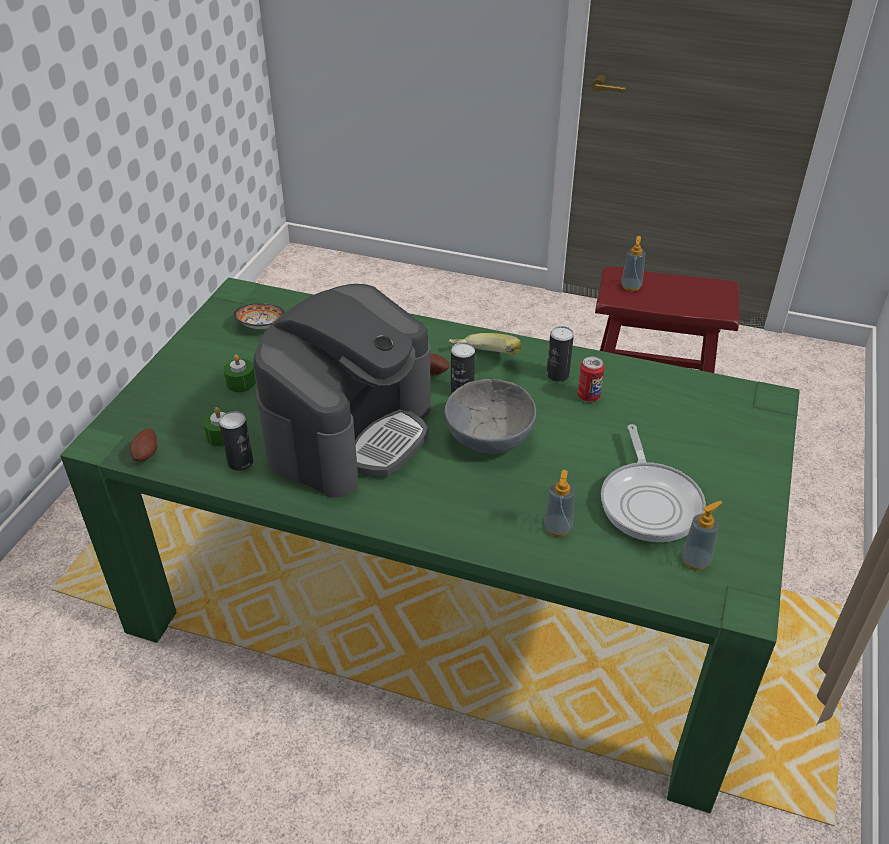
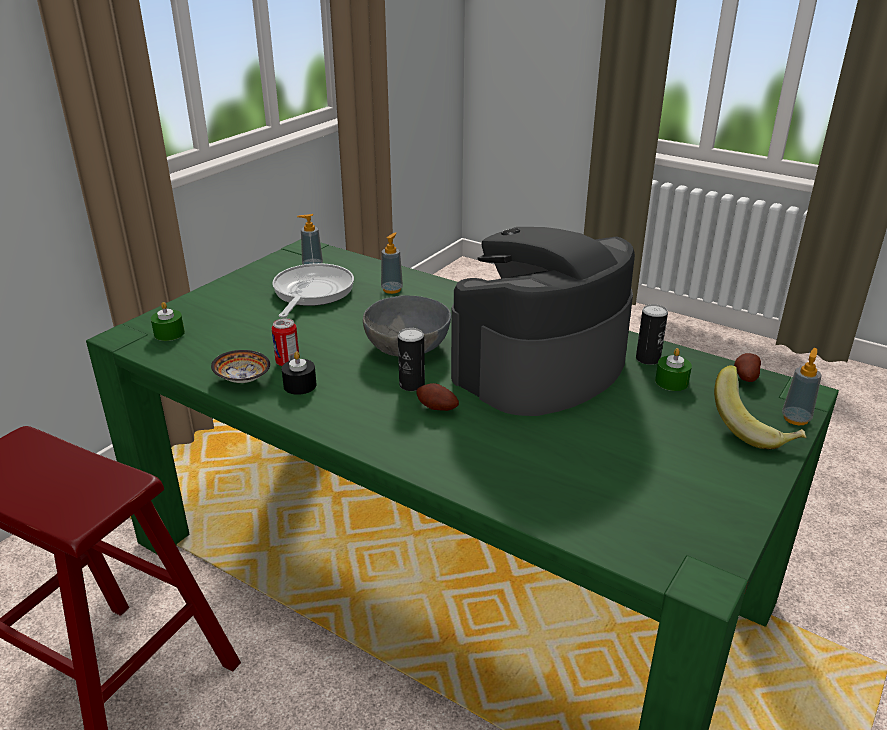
camera: 165 degrees left, 10 degrees down
green candle [223,355,256,392] -> green candle moved to [151,302,185,341]
bowl [233,303,285,329] -> bowl moved to [211,350,270,383]
banana [448,333,521,355] -> banana moved to [714,365,806,449]
can [547,326,574,382] -> black candle [281,351,317,395]
soap dispenser [621,236,646,291] -> soap dispenser moved to [782,348,821,425]

